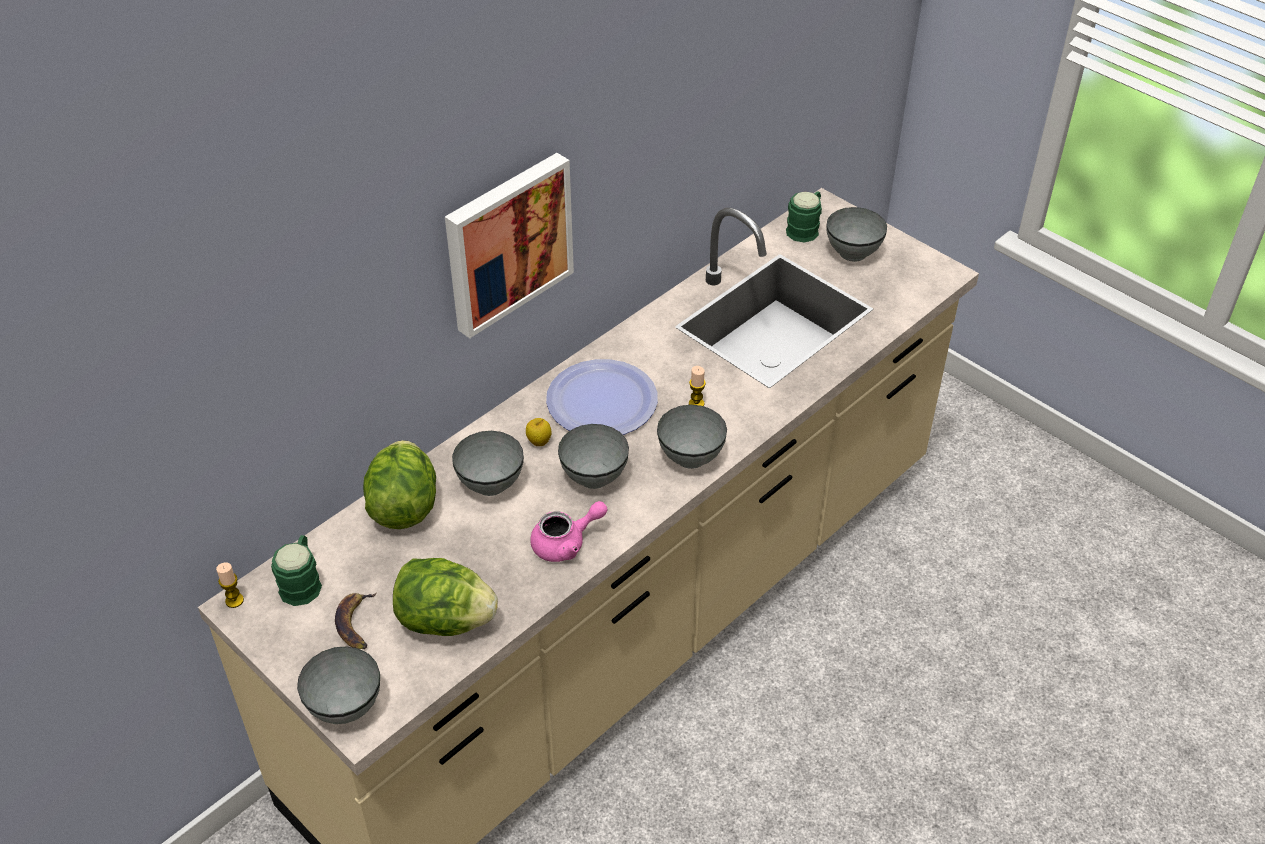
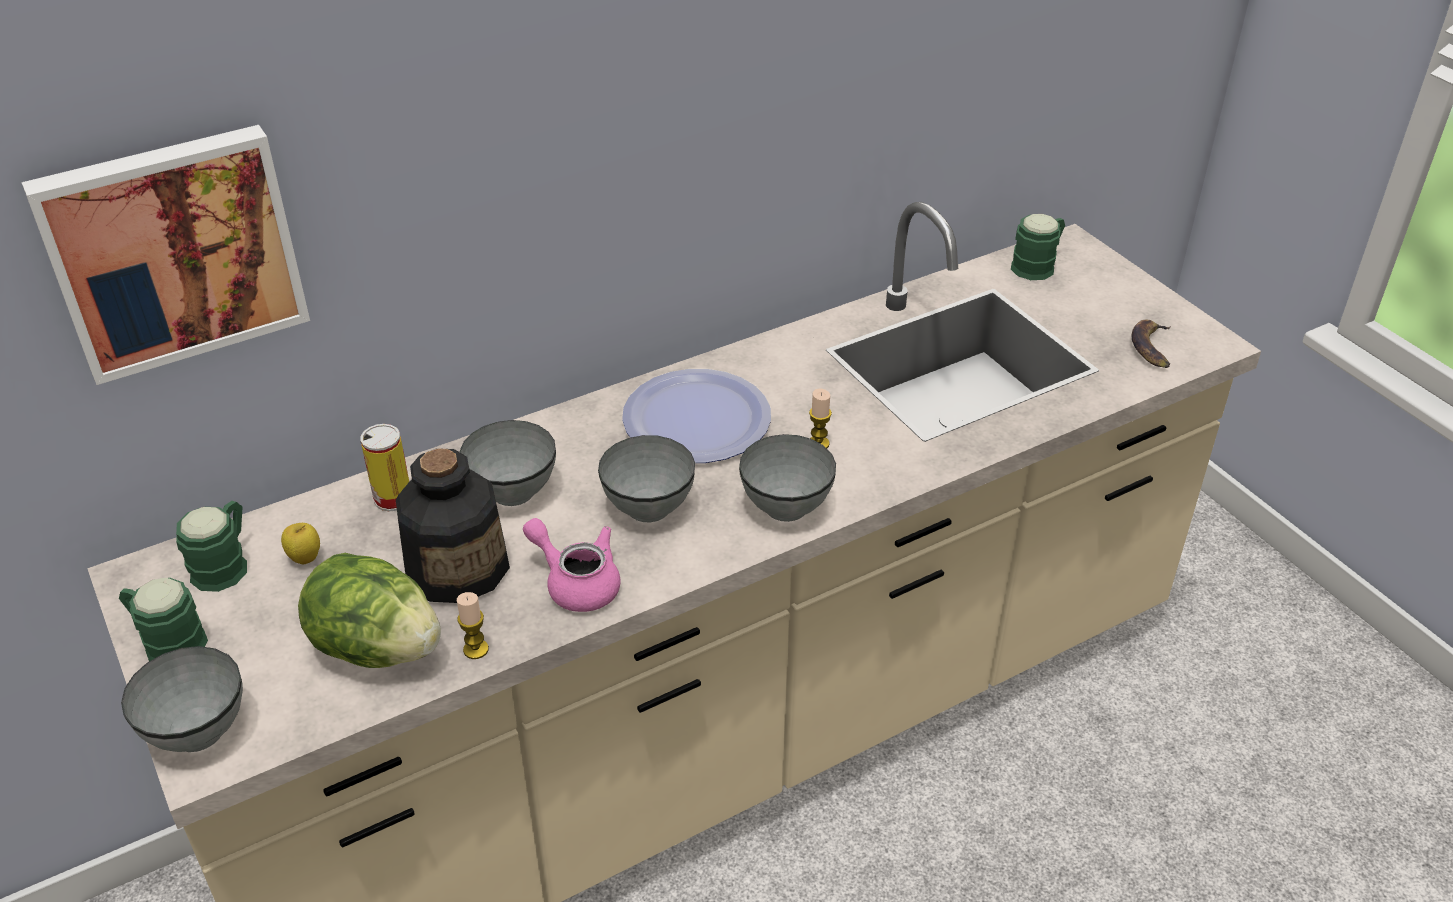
camera: 15 degrees right, 5 degrees down
candle [216,562,244,608] -> candle moved to [457,592,489,659]
banana [335,593,376,649] -> banana moved to [1132,320,1171,368]
lettuce [363,440,436,529] -> can [360,424,409,512]
picture [445,153,574,338] -> picture moved to [21,125,310,385]
apple [526,418,551,446] -> apple moved to [281,523,320,565]
pink teapot [530,501,607,562] -> pink teapot turned 135 degrees counterclockwise [523,518,621,612]
grey bowl [826,207,887,262] -> none
none -> green mug [119,578,208,661]
none -> bottle [396,448,510,603]

